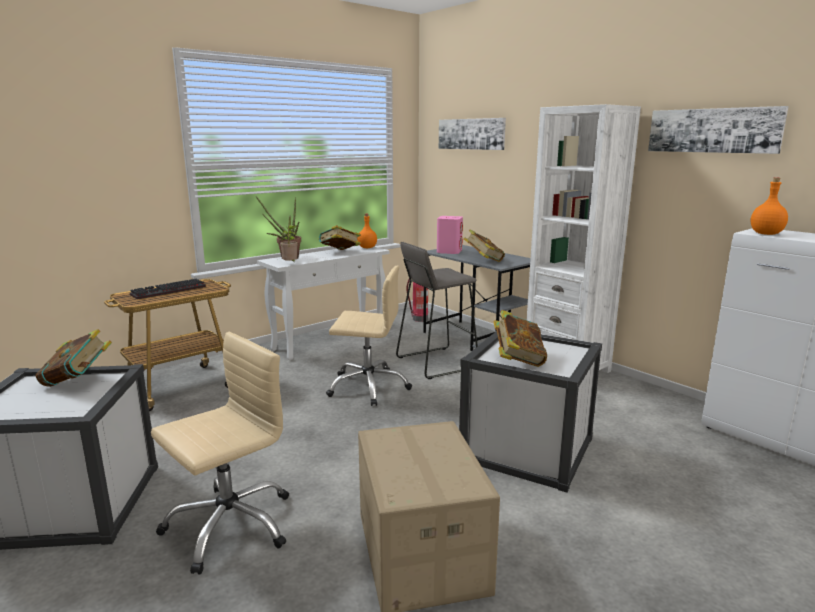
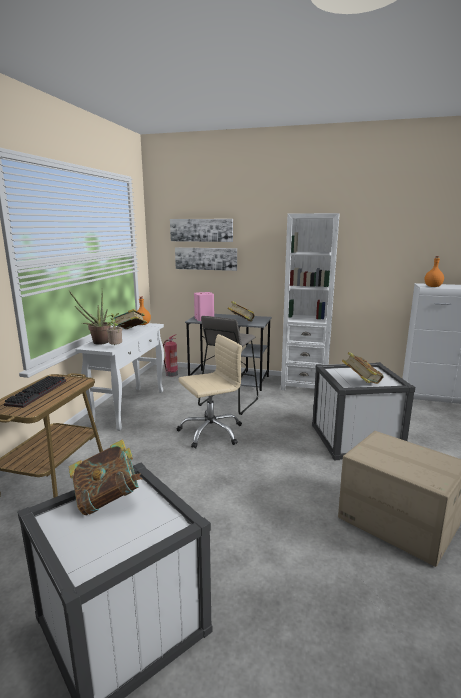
camera: 35 degrees left, 0 degrees up
beige office chair [151,332,289,574] -> none
picture [648,106,789,154] -> picture moved to [175,247,237,271]

